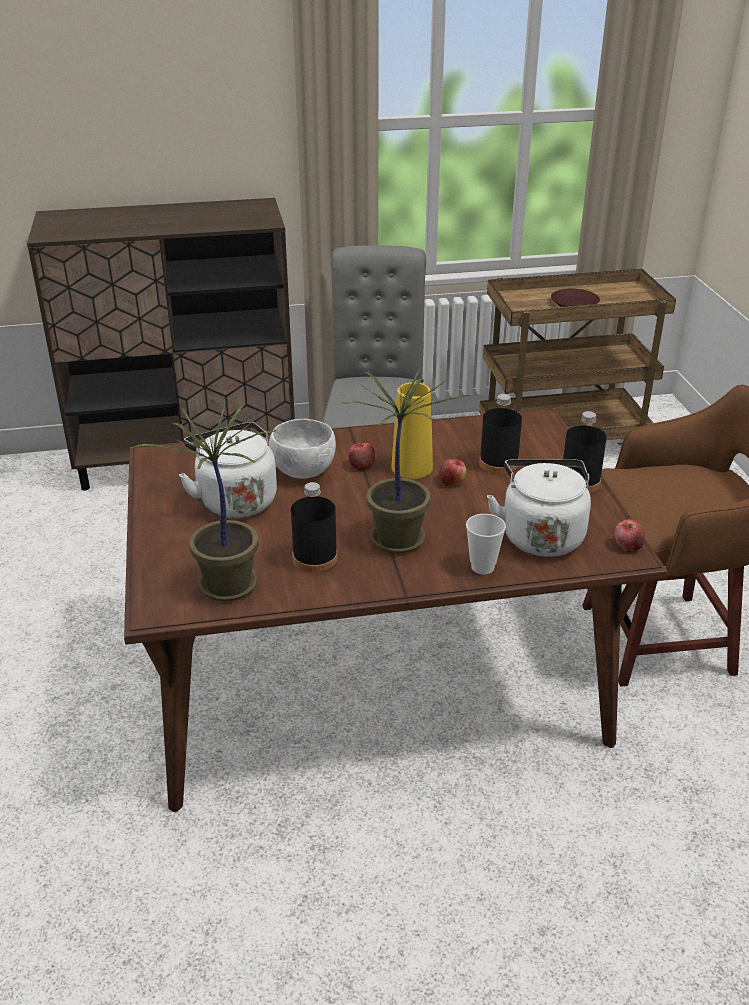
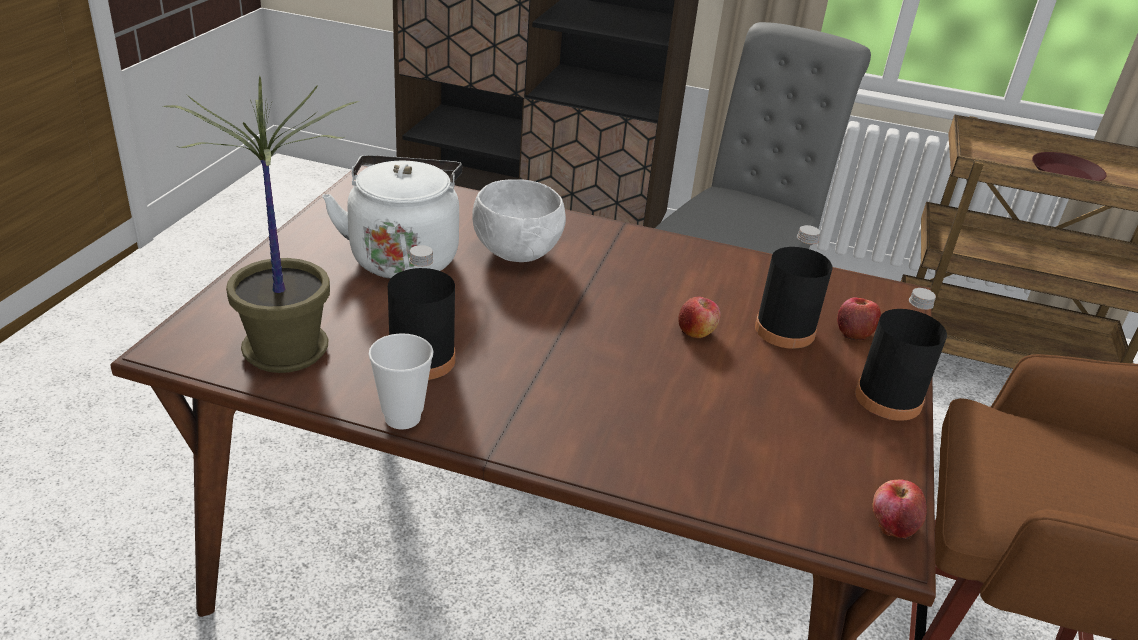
camera: 25 degrees right, 0 degrees up
potted plant [342,366,471,554] -> none
apple [348,443,375,472] -> apple moved to [837,297,881,341]
yellow vase [391,382,433,479] -> none
cup [466,514,506,574] -> cup moved to [368,333,433,429]
white kettle [487,459,591,557] -> none

